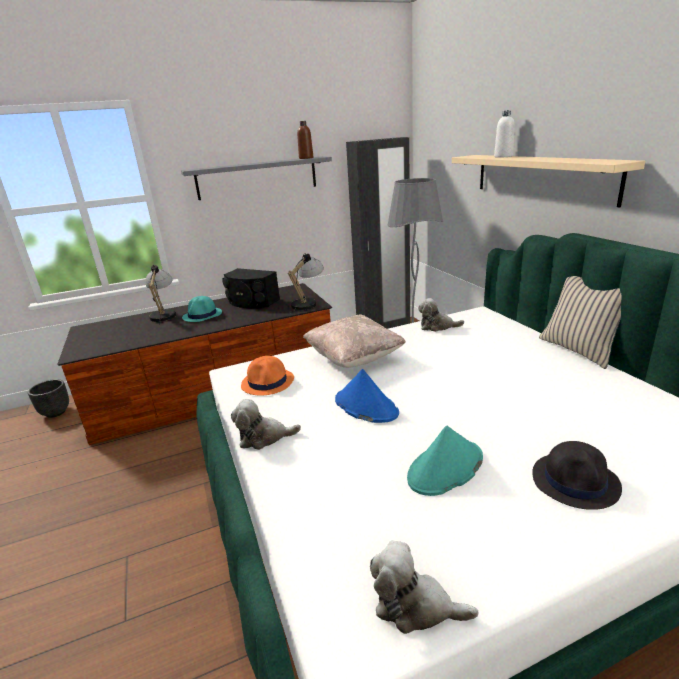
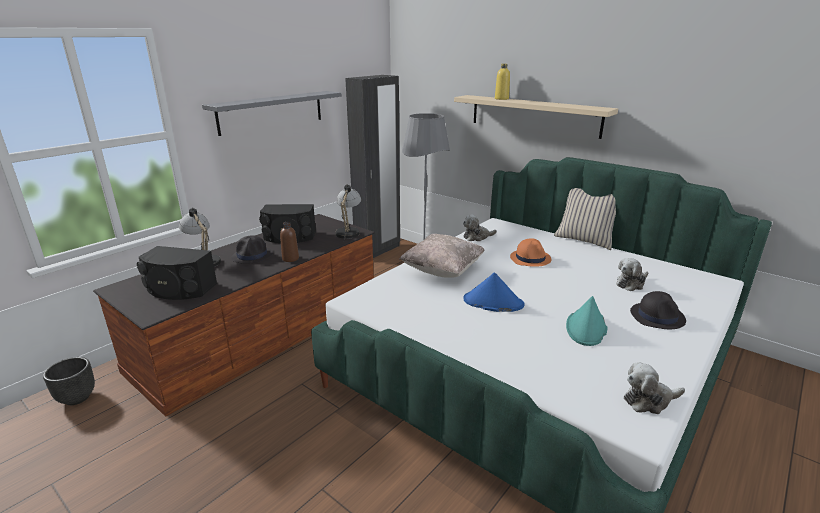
camera: 30 degrees left, 0 degrees up
turquoise hat [182,296,222,322] -> black hat [231,235,273,264]
plush toy [231,399,301,450] -> plush toy moved to [616,258,649,291]
orange hat [241,356,294,395] -> orange hat moved to [510,238,551,267]
brown bottle [297,121,313,159] -> brown bottle moved to [280,222,299,262]
white bottle [494,110,515,158] -> yellow bottle [495,64,510,100]
none -> black speaker [137,246,217,300]

